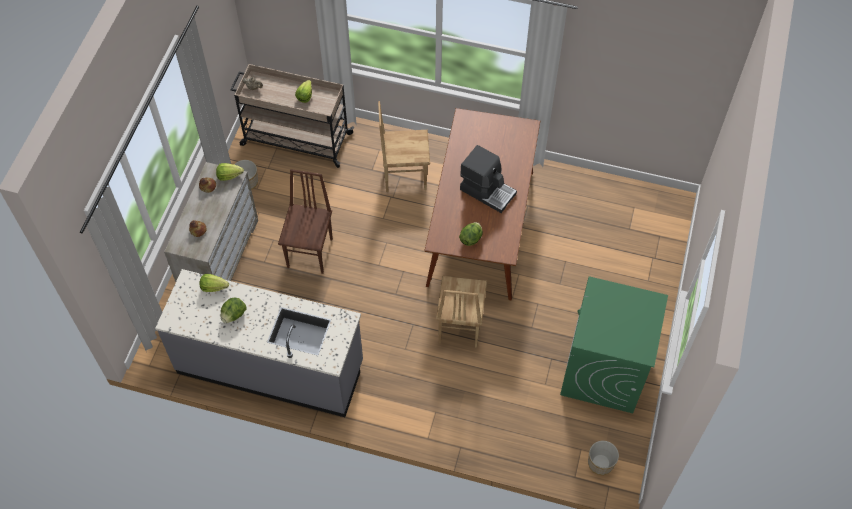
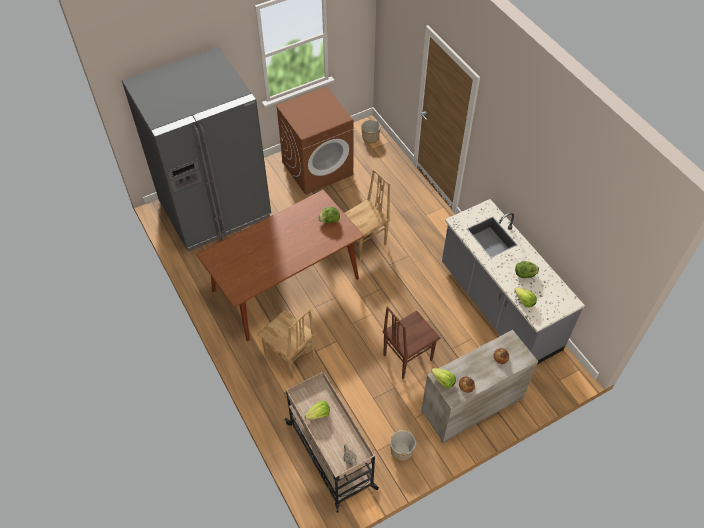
camera: 135 degrees left, 5 degrees down
coffee machine [460,145,517,213] -> none
green washing machine [560,277,668,413] -> brown washing machine [276,87,353,195]
none -> grey fridge [122,47,271,252]

